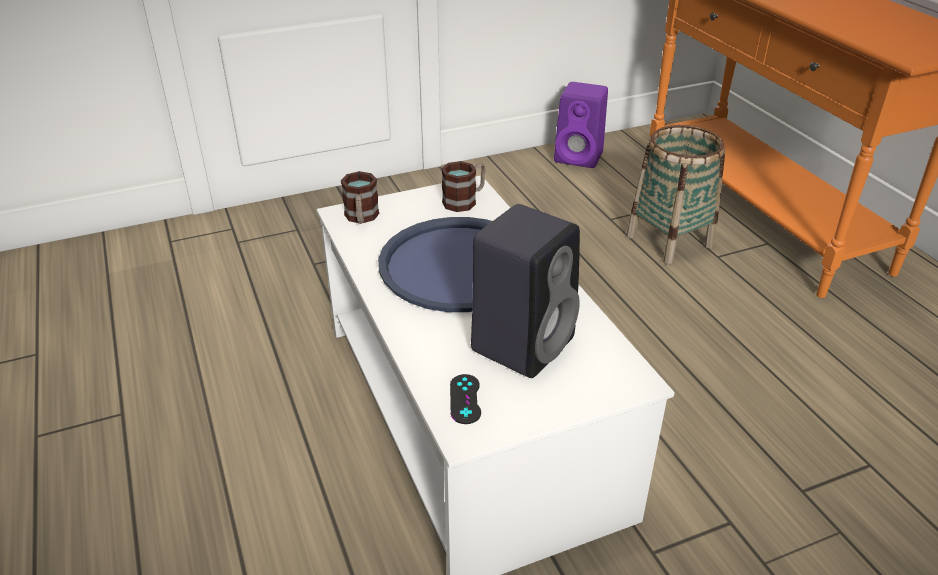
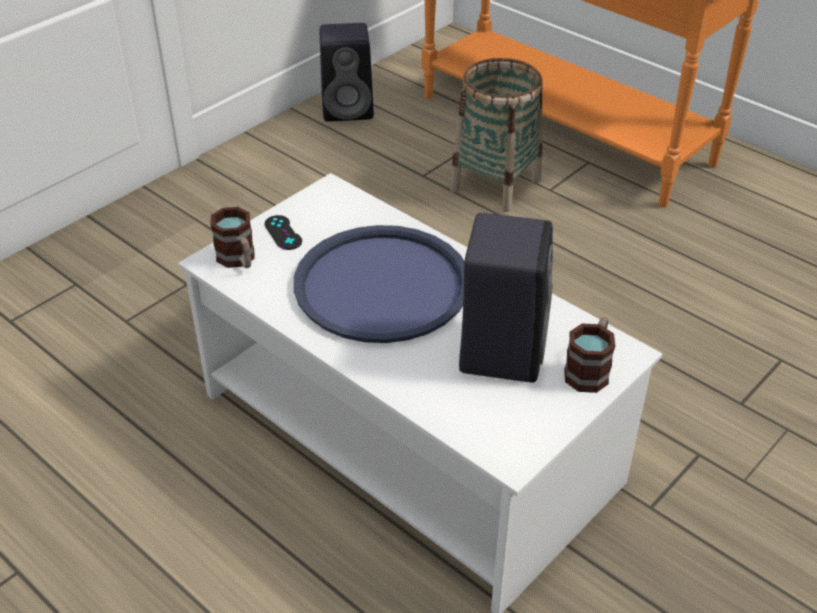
camera: 25 degrees left, 5 degrees up
mug [441,161,485,212] -> mug moved to [564,317,615,393]
black game controller [450,374,481,424] -> black game controller moved to [265,215,302,250]
purple speaker [554,82,608,168] -> black speaker [320,23,374,122]

